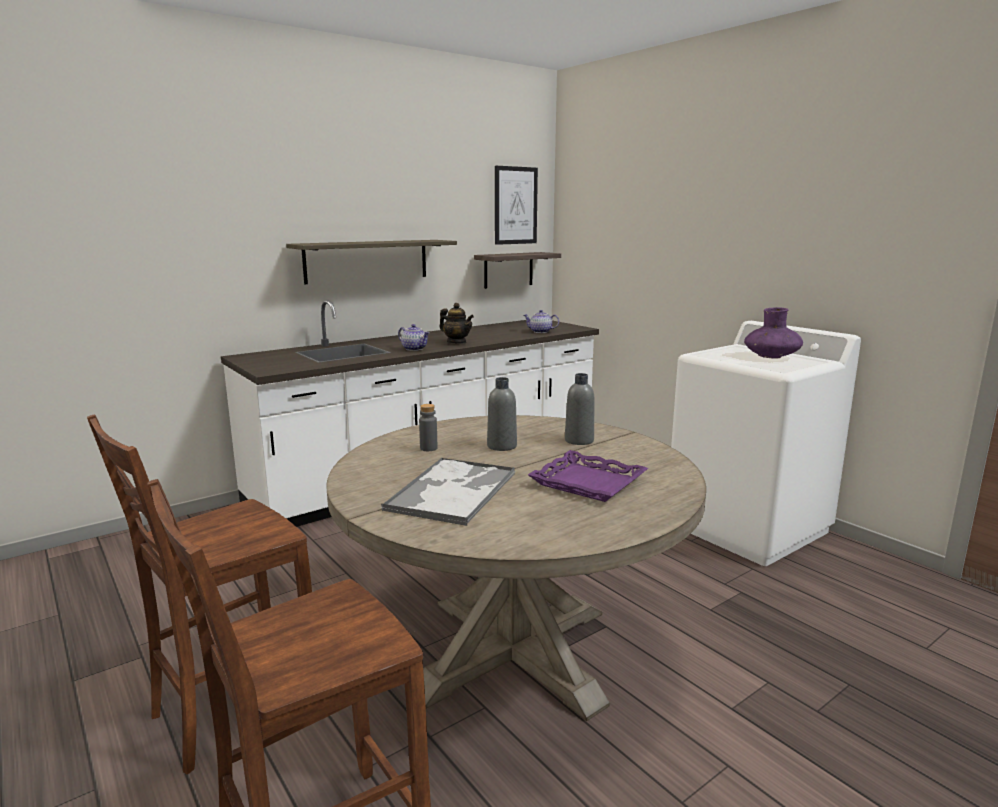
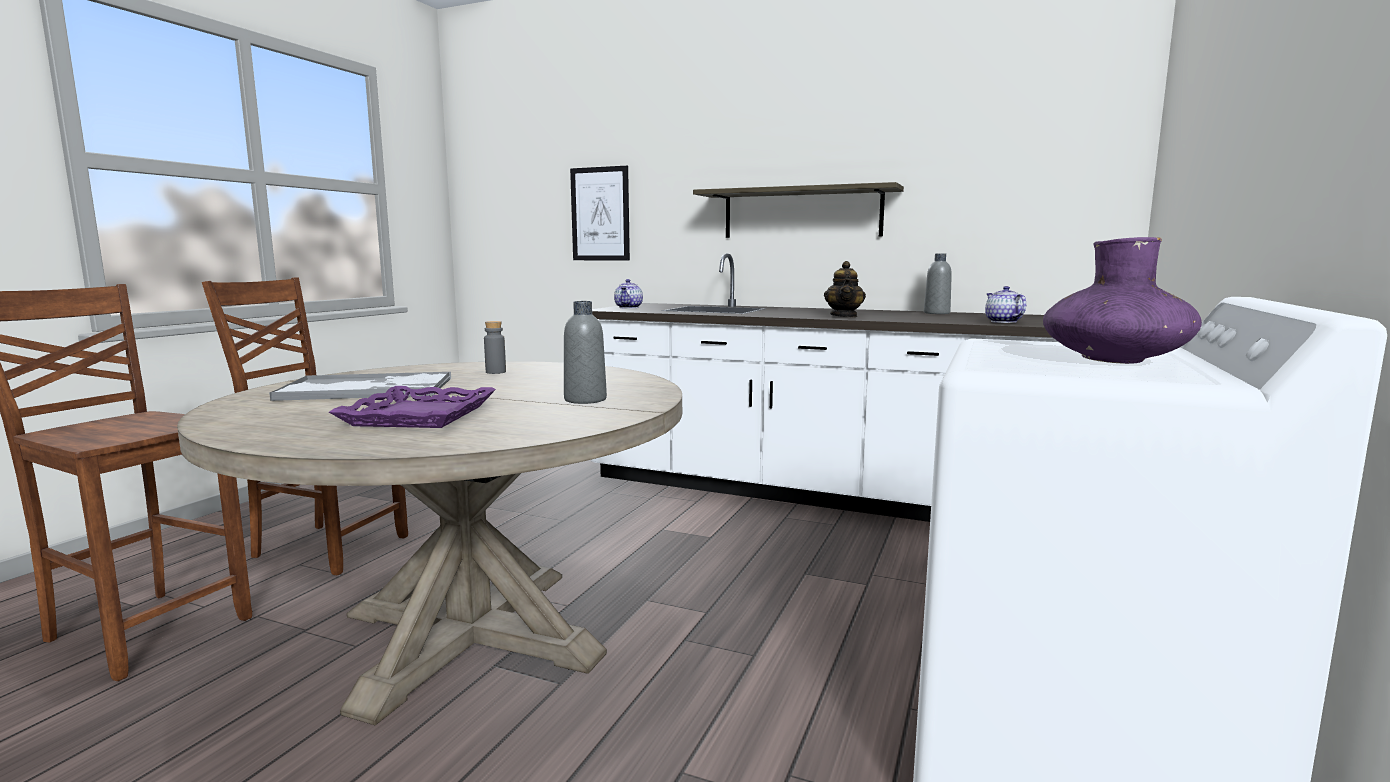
camera: 60 degrees right, 5 degrees down
teapot [398,324,430,351] -> teapot moved to [614,279,643,309]
shelf [474,252,561,289] -> none
grey bottle [487,377,517,451] -> grey bottle moved to [924,254,952,314]
picture [495,166,538,245] -> picture moved to [570,166,630,261]

